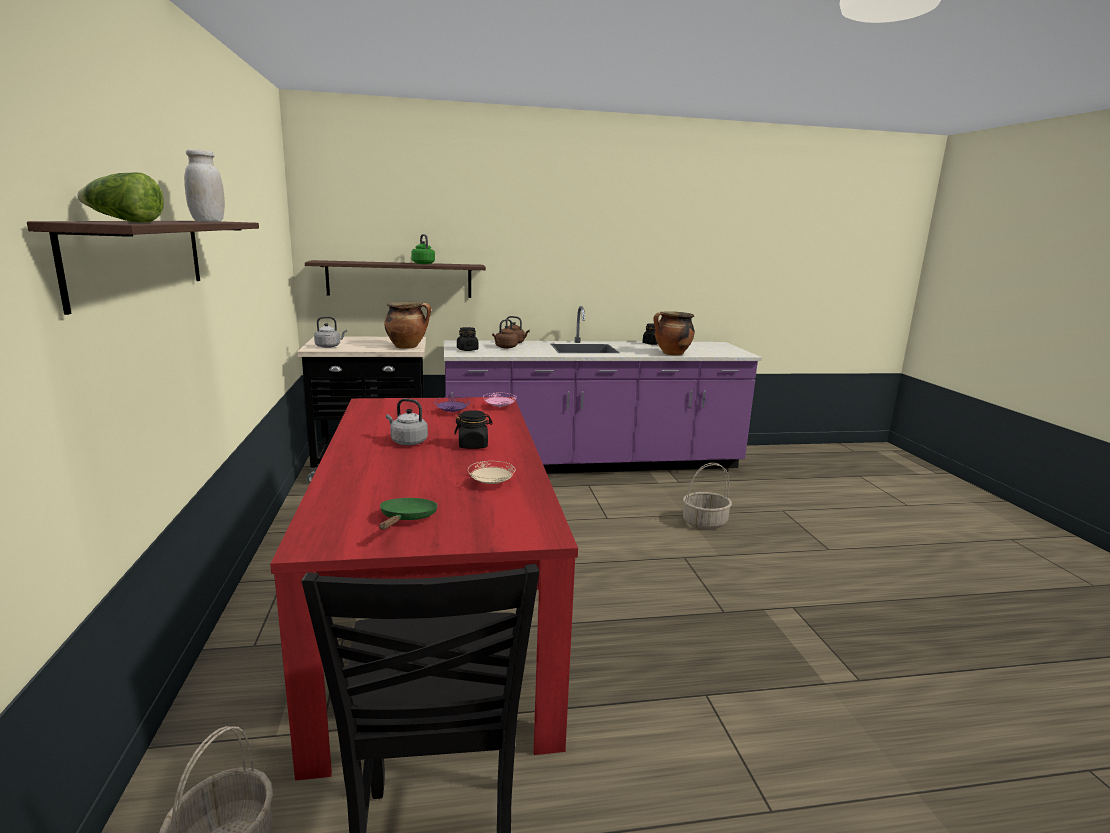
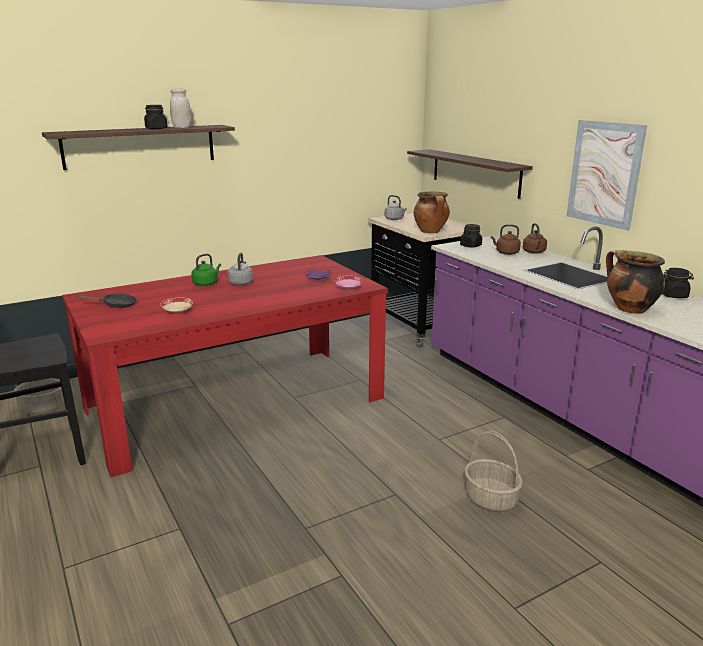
camera: 70 degrees right, 5 degrees up
lettuce [77,172,164,223] -> none
green frying pan [379,498,438,530] -> black frying pan [76,293,137,308]
green kettle [411,234,435,264] -> green kettle moved to [191,254,221,286]
black jar [454,410,493,449] -> black jar moved to [144,105,168,130]
none -> picture [567,120,647,230]

